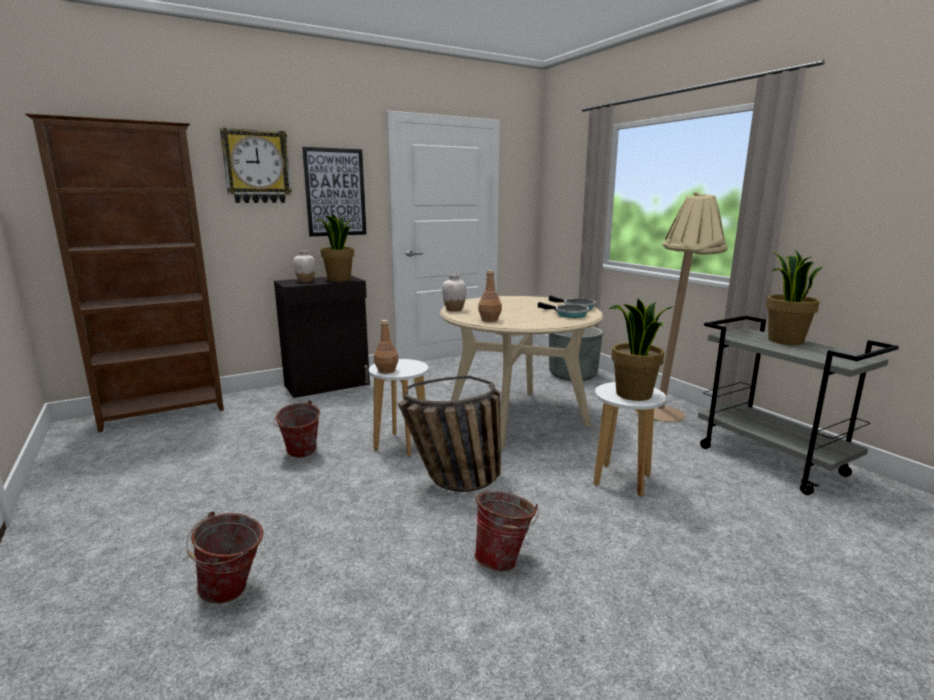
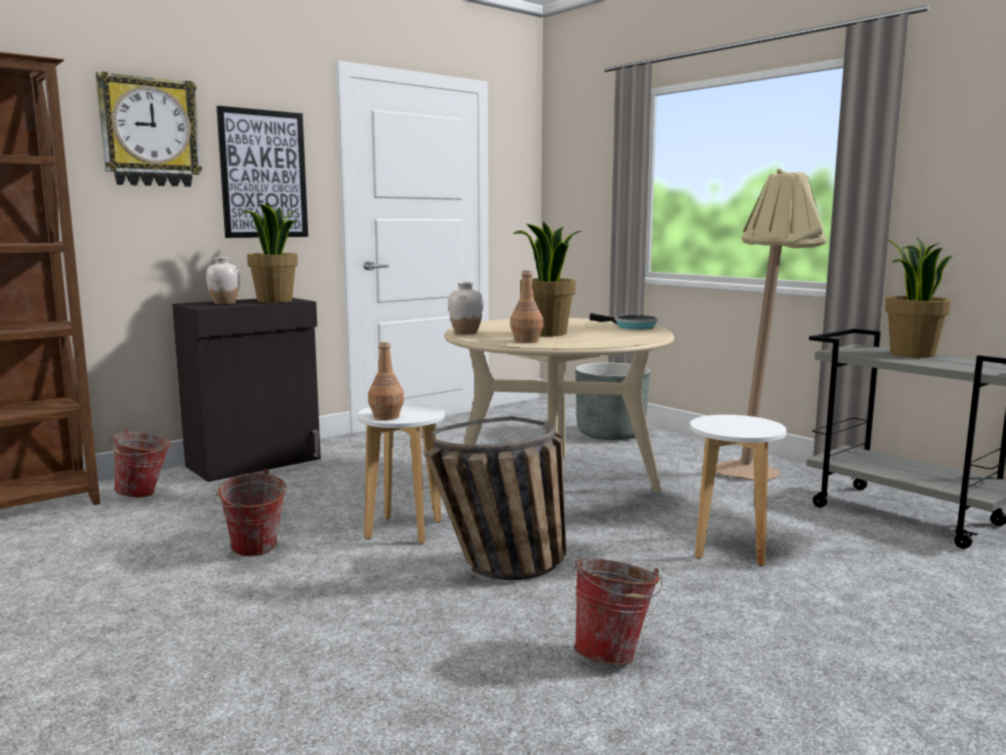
camera: 10 degrees left, 5 degrees down
bucket [186,512,263,603] -> bucket moved to [109,429,171,497]
frying pan [538,302,589,318] -> none
potted plant [609,299,672,401] -> potted plant moved to [513,221,581,336]

